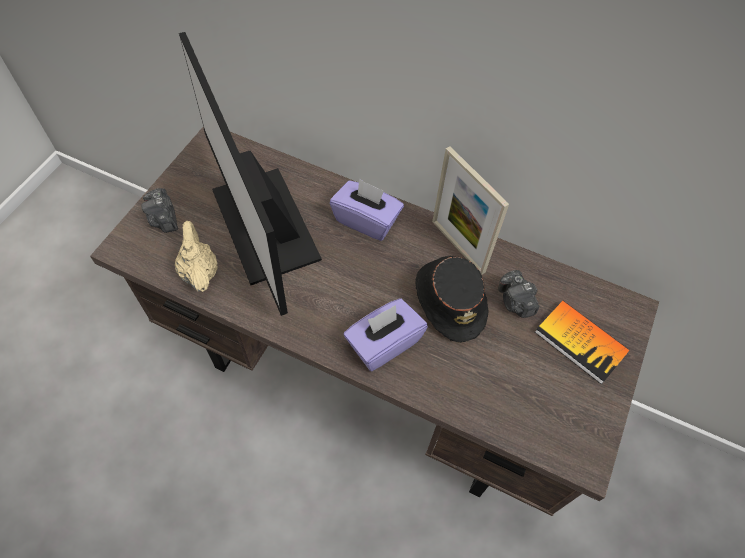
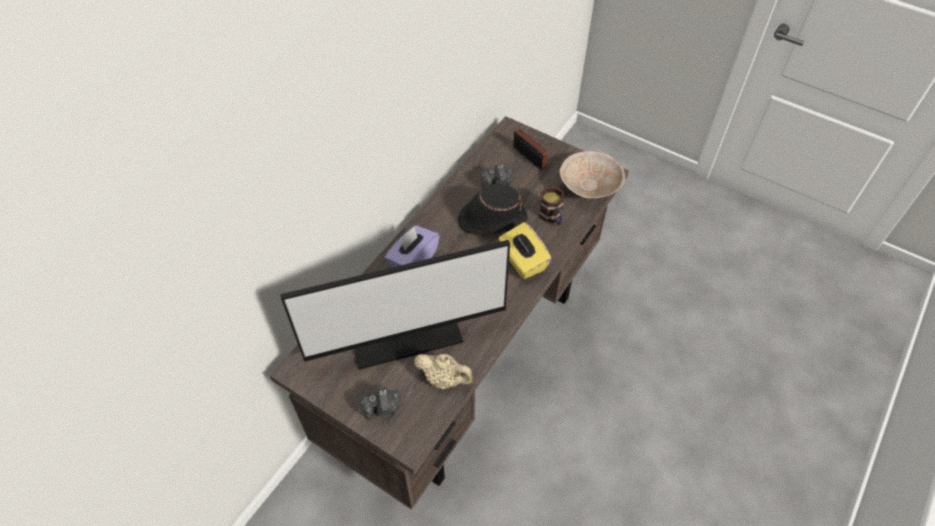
camera: 80 degrees left, 5 degrees down
beige teapot [175,221,218,292] -> beige teapot turned 150 degrees counterclockwise [414,354,475,389]
purple tissue box [344,298,428,371] -> yellow tissue box [499,222,551,279]
picture frame [432,146,509,275] -> none
book [535,301,630,384] -> radio [513,129,552,170]
none -> mug [538,187,564,225]
none -> beige bowl [559,151,625,198]

